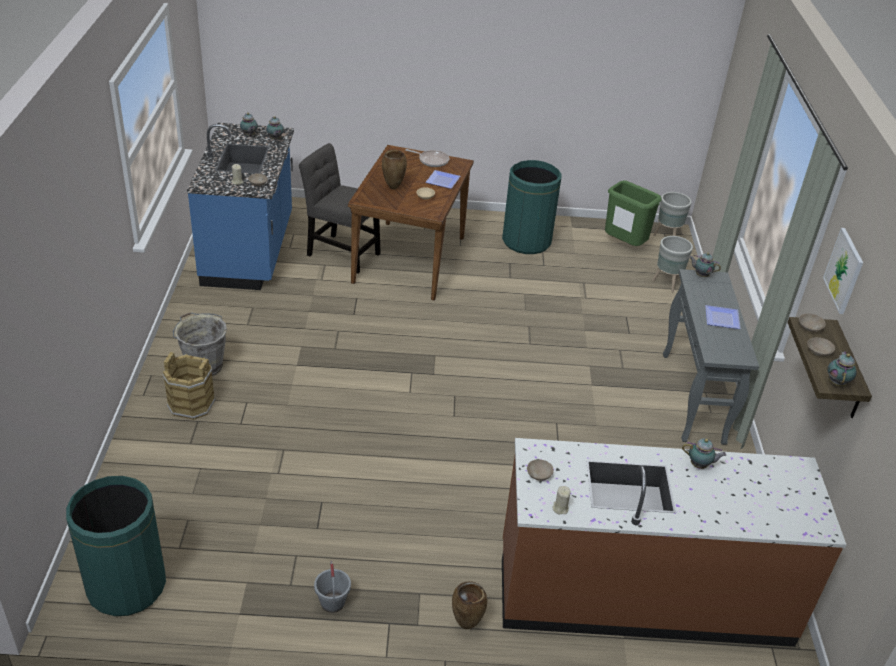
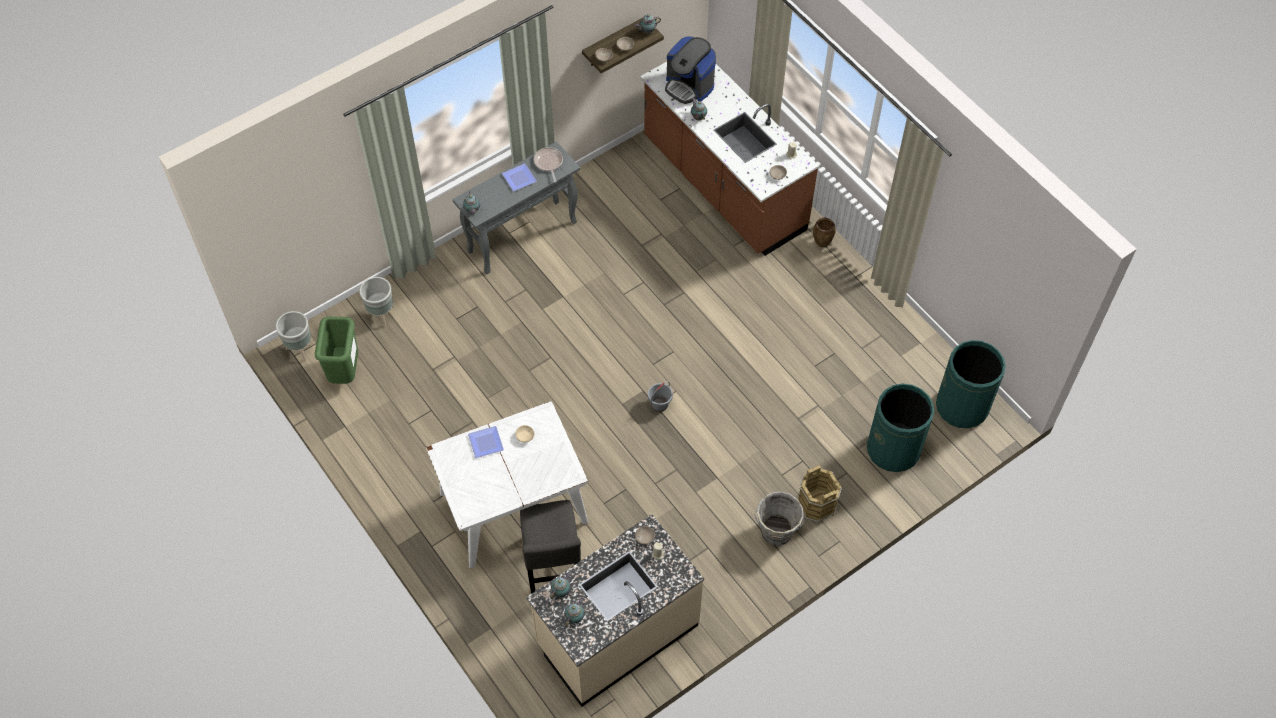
camera: 125 degrees left, 20 degrees up
blue counter [187,123,294,290] -> beige counter [526,514,704,707]
grey bucket [314,561,351,613] -> grey bucket moved to [648,381,673,412]
brown dining table [348,145,474,300] -> white dining table [426,401,589,569]
brown vase [382,150,407,190] -> none
frying pan [405,149,449,167] -> frying pan moved to [534,147,563,182]
green trash can [502,160,562,254] -> green trash can moved to [867,384,934,472]
picture [823,228,863,314] -> none
none -> coffee machine [665,36,716,104]

